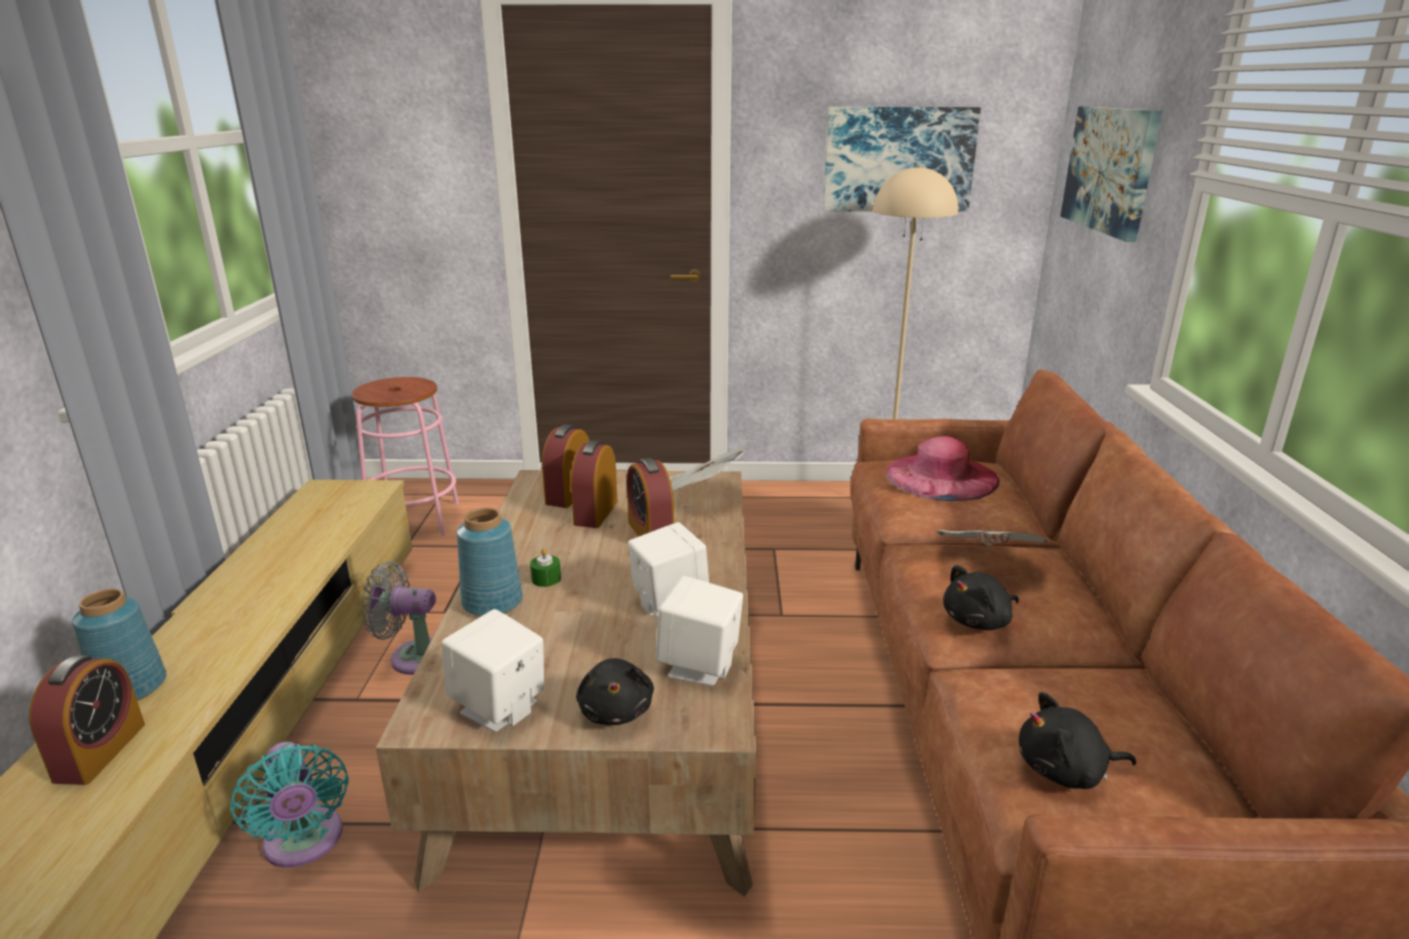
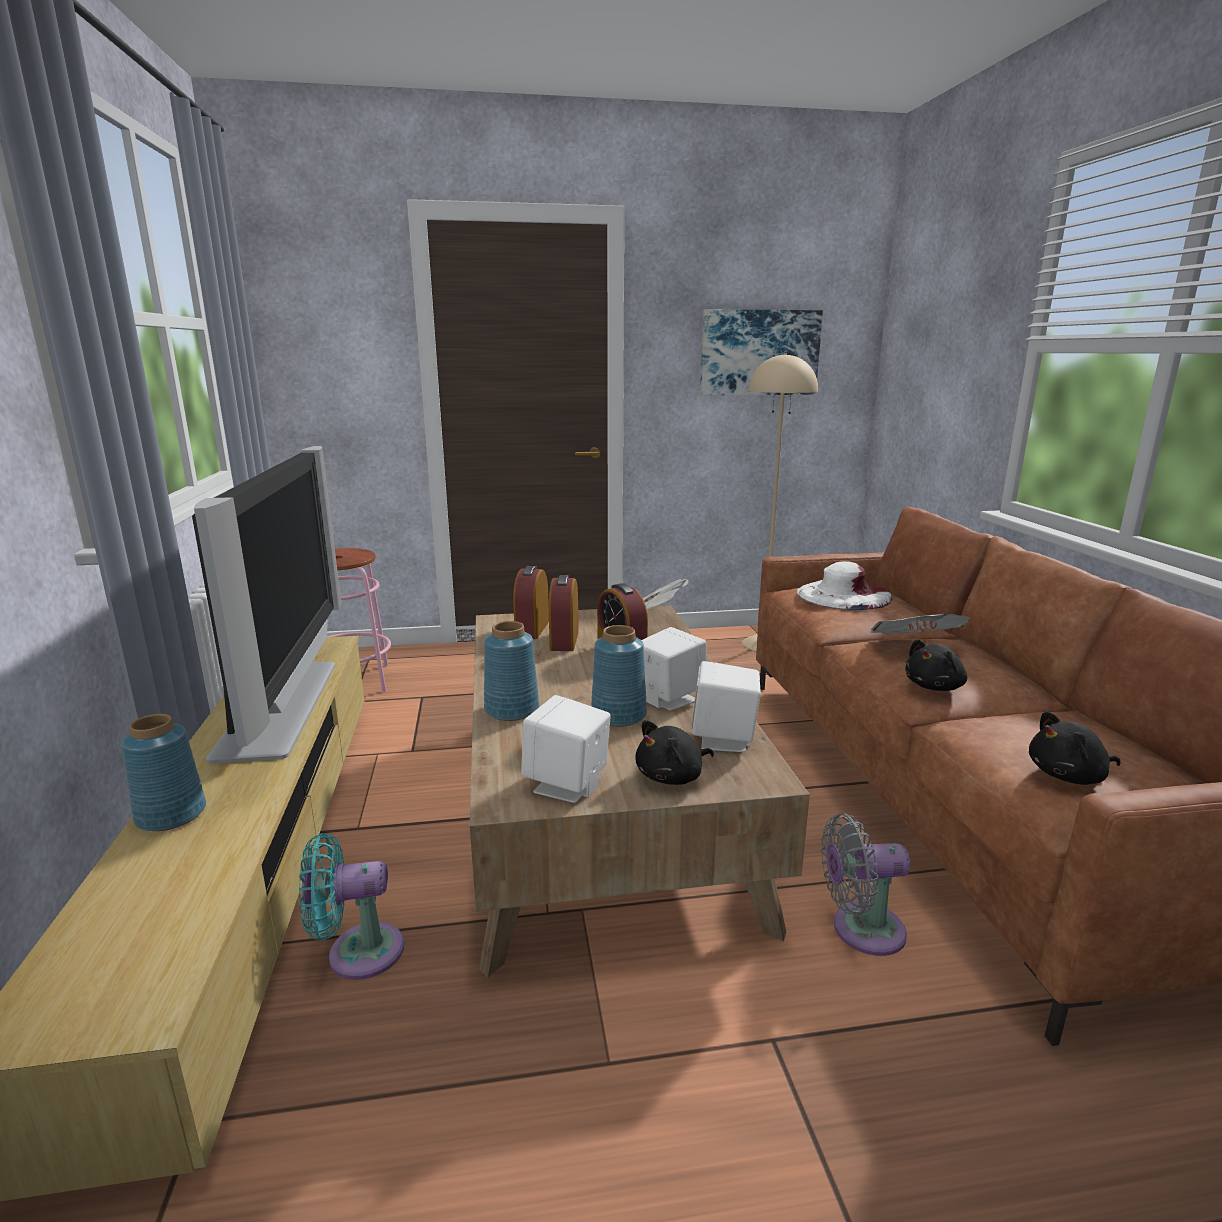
camera: 10 degrees left, 5 degrees down
alarm clock [29,655,145,785] -> none
turquoise fan [230,742,349,868] -> turquoise fan turned 120 degrees clockwise [299,833,404,980]
grey fan [361,561,436,675] -> grey fan moved to [821,813,910,956]
green candle [530,548,561,587] -> none
black plush toy [576,658,654,725] -> black plush toy turned 75 degrees clockwise [635,720,714,785]
pink hat [886,436,999,501] -> white hat [797,561,892,610]
picture [1060,106,1162,242] -> none
none -> television [192,446,341,764]
none -> blue vase [591,625,647,727]

